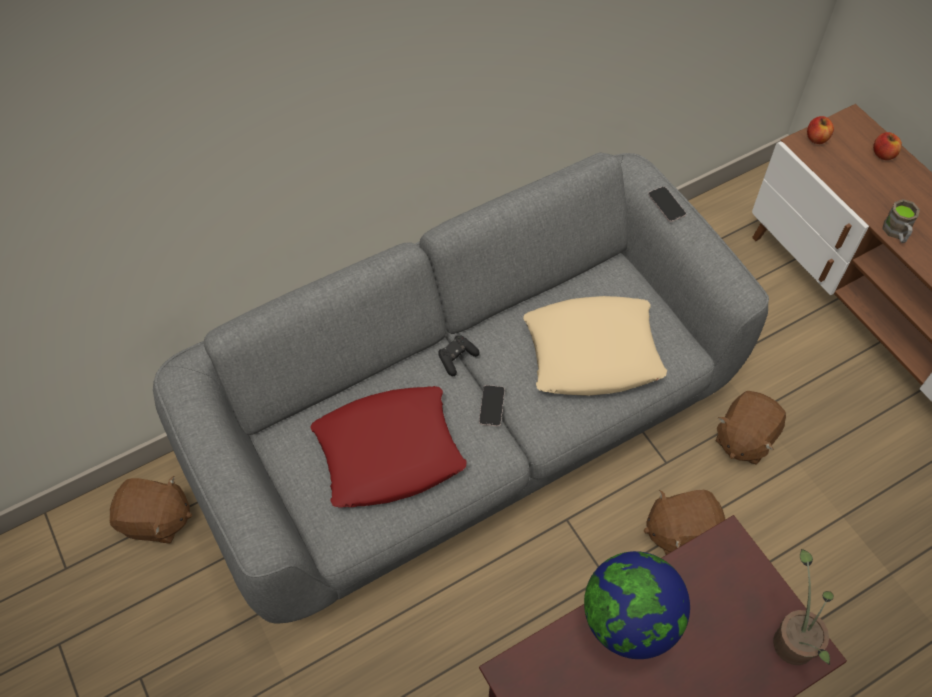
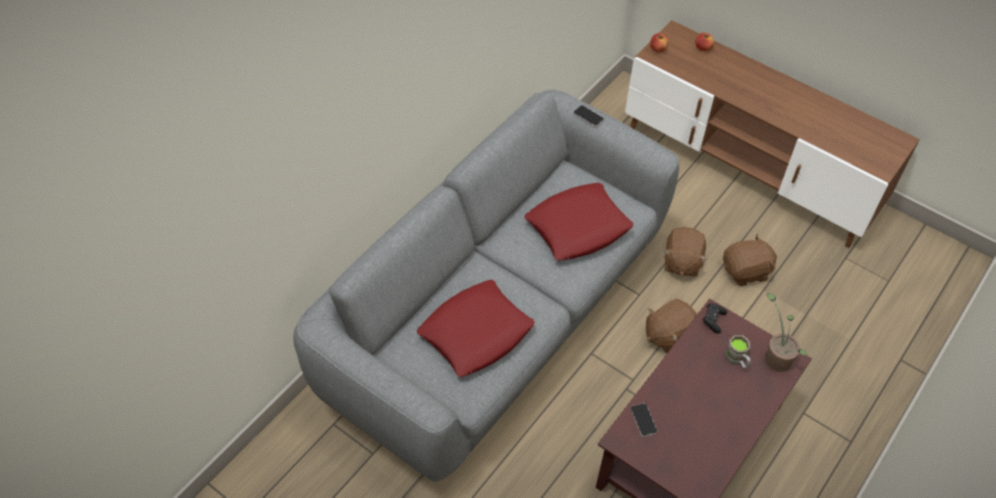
camera: 25 degrees left, 5 degrees down
brown plush toy [110,476,192,544] -> brown plush toy moved to [723,234,777,286]
black game controller [438,335,480,376] -> black game controller moved to [702,303,727,334]
phone [479,385,505,426] -> phone moved to [631,403,657,437]
beige pillow [523,296,667,396] -> red pillow [525,183,634,260]
globe [584,551,690,659] -> none
brown mug [882,199,920,243] -> brown mug moved to [725,335,751,369]

